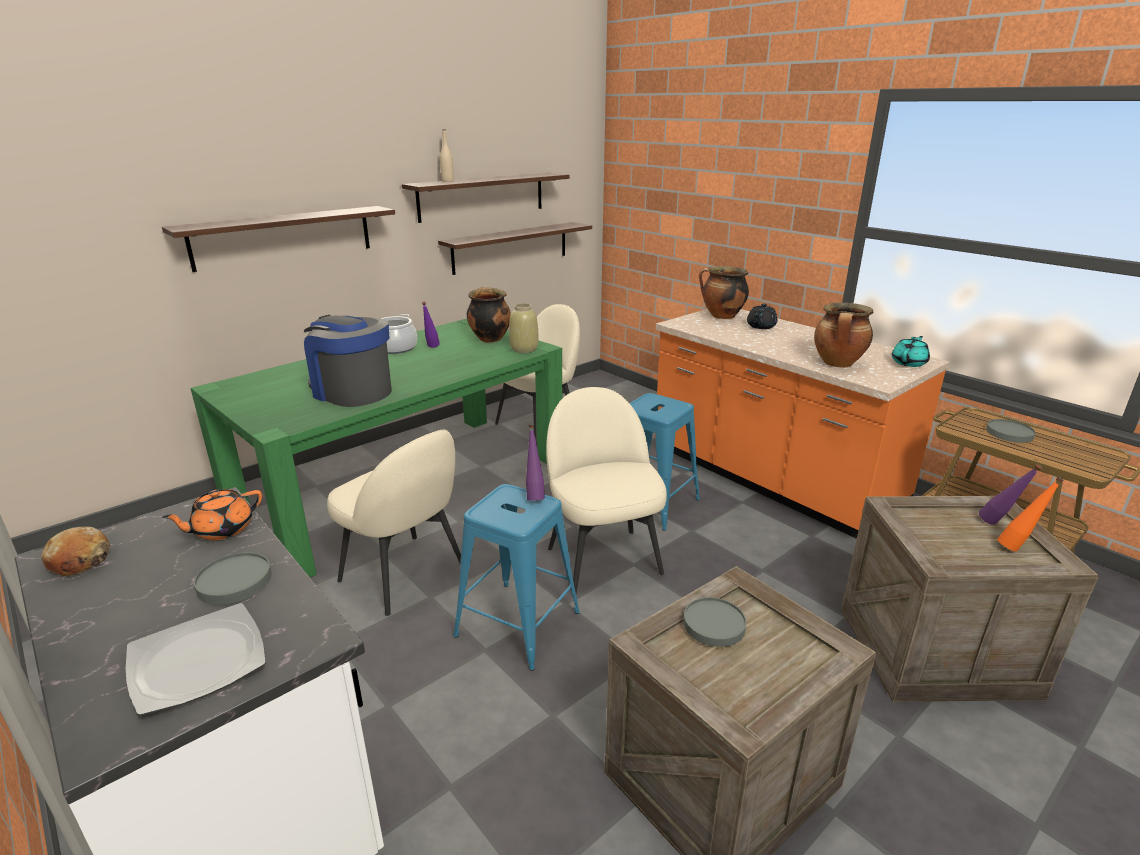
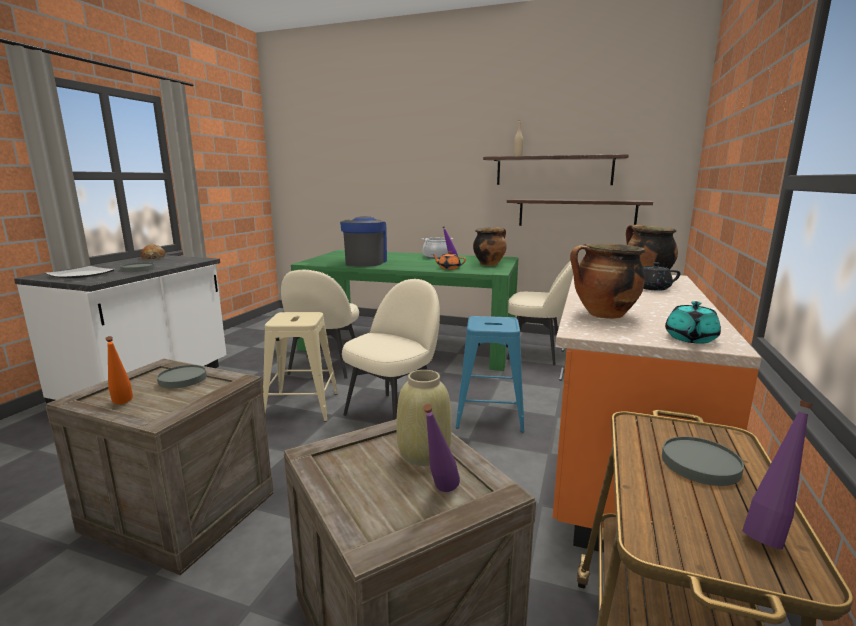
camera: 60 degrees right, 10 degrees down
shelf [162,206,395,272] -> none
orange teapot [162,489,262,540] -> orange teapot moved to [432,251,466,270]
blue stool [453,484,580,671] -> beige stool [263,312,338,422]
beige vase [509,303,538,353] -> beige vase moved to [396,370,452,466]
purple bottle [526,424,545,501] -> purple bottle moved to [742,400,813,549]
turquoise teapot [892,336,930,367] -> turquoise teapot turned 105 degrees clockwise [665,301,721,344]
orange bottle [997,477,1064,552] -> orange bottle moved to [105,336,133,404]

